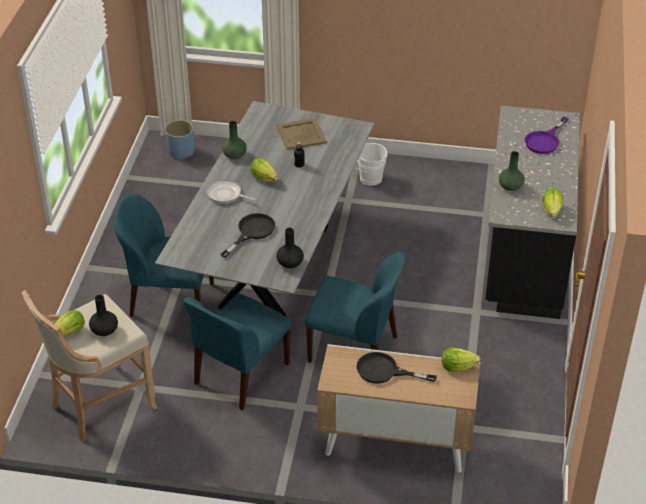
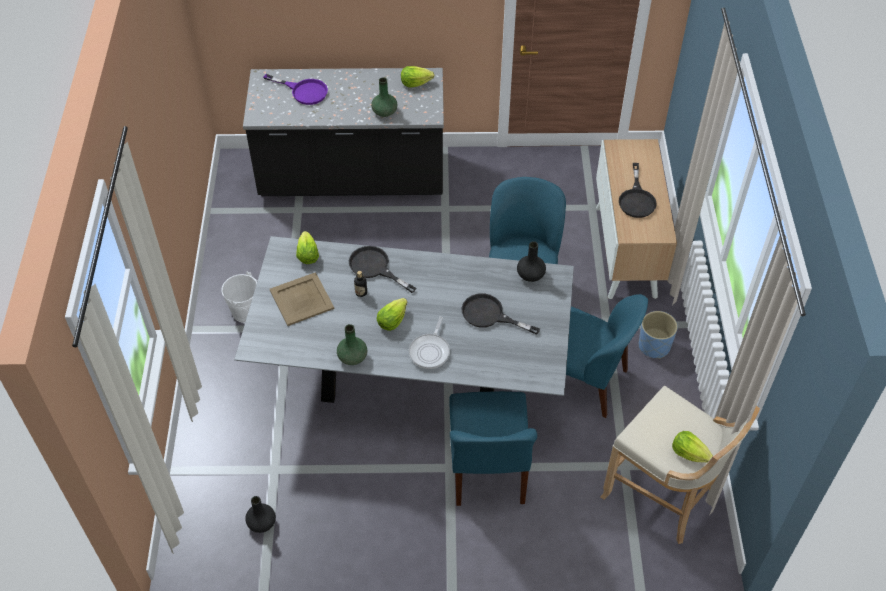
camera: 100 degrees left, 10 degrees up
black vase [89,295,118,336] -> black vase moved to [245,496,276,533]
blue planter [165,120,194,160] -> blue planter moved to [639,311,678,359]
lettuce [442,348,480,372] -> lettuce moved to [296,231,319,264]
none -> black frying pan [349,246,417,293]

